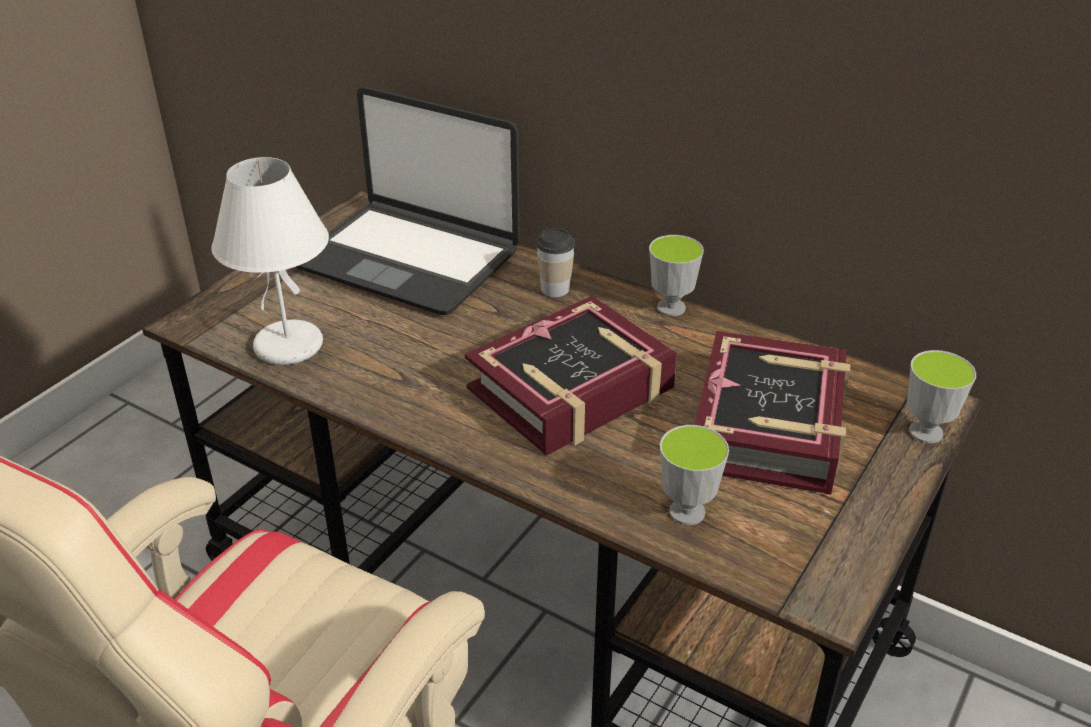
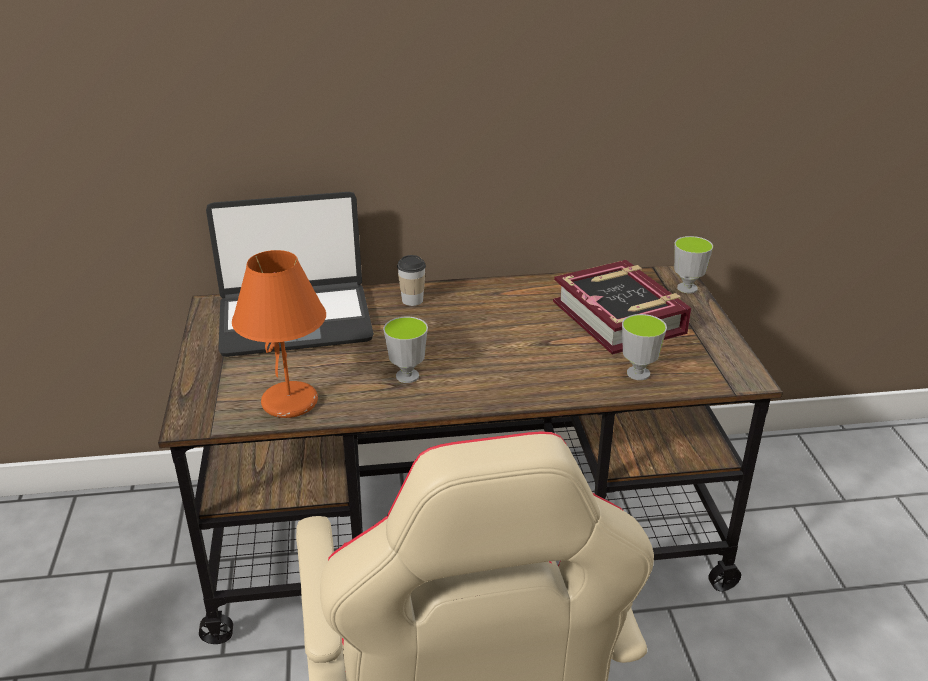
camera: 40 degrees left, 5 degrees down
white table lamp [211,157,329,365] -> orange table lamp [232,250,326,418]
book [465,296,677,456] -> none
cup [649,235,704,316] -> cup moved to [383,316,428,383]

